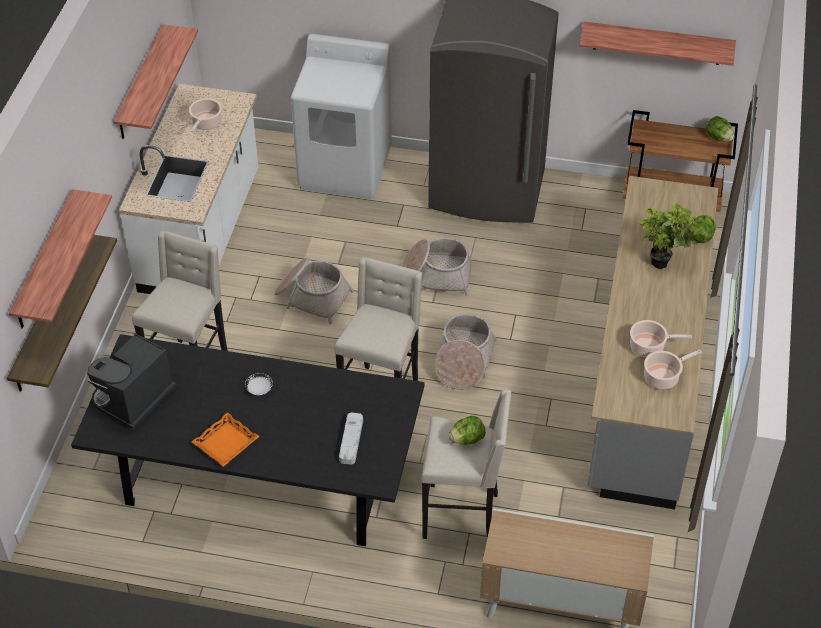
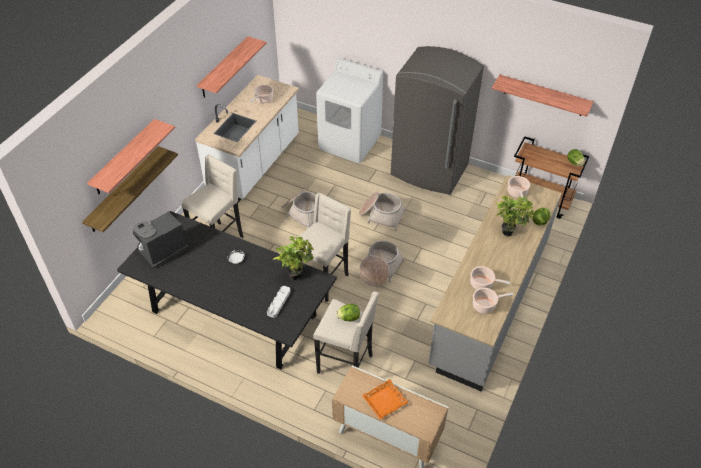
camera: 15 degrees right, 0 degrees up
orange tray [192,412,260,467] -> orange tray moved to [362,379,408,419]
none -> potted plant [273,236,314,280]
none -> cooking pot [508,176,530,198]

